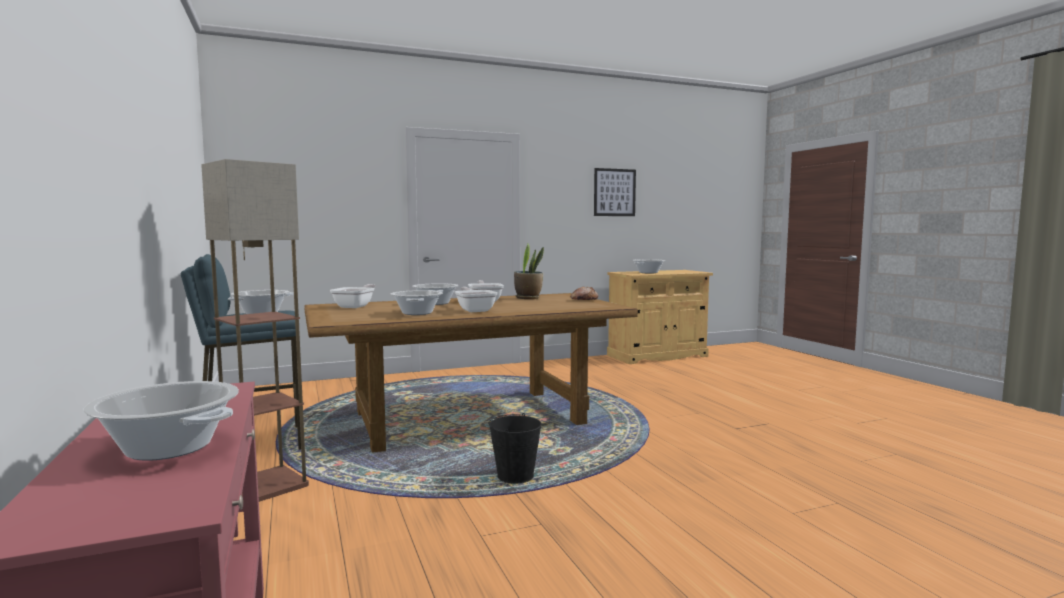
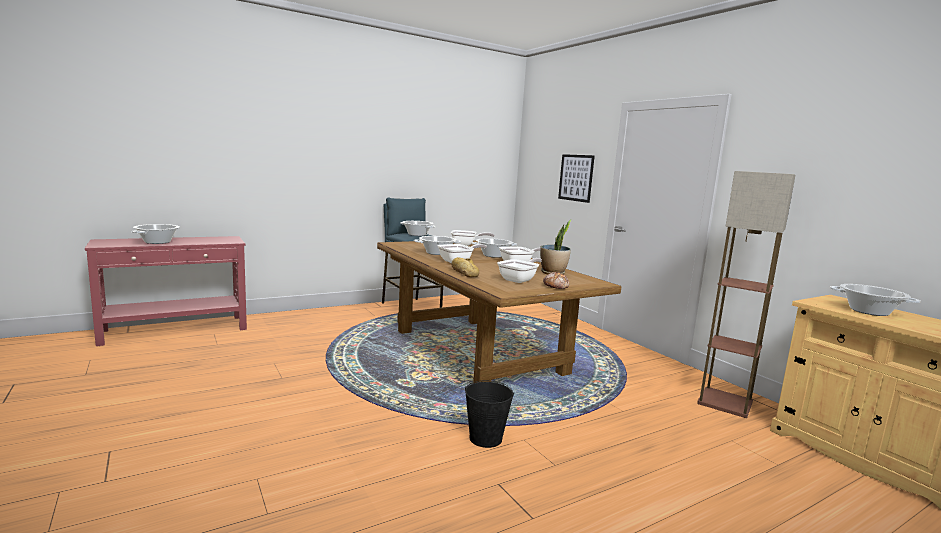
camera: 80 degrees right, 5 degrees up
floor lamp [201,159,309,502] -> floor lamp moved to [697,171,795,418]
black bucket [489,413,542,484] -> black bucket moved to [465,381,514,448]
picture [594,168,636,216] -> picture moved to [558,154,595,203]
none -> bread [451,257,479,277]
none -> frying pan [497,258,542,283]

